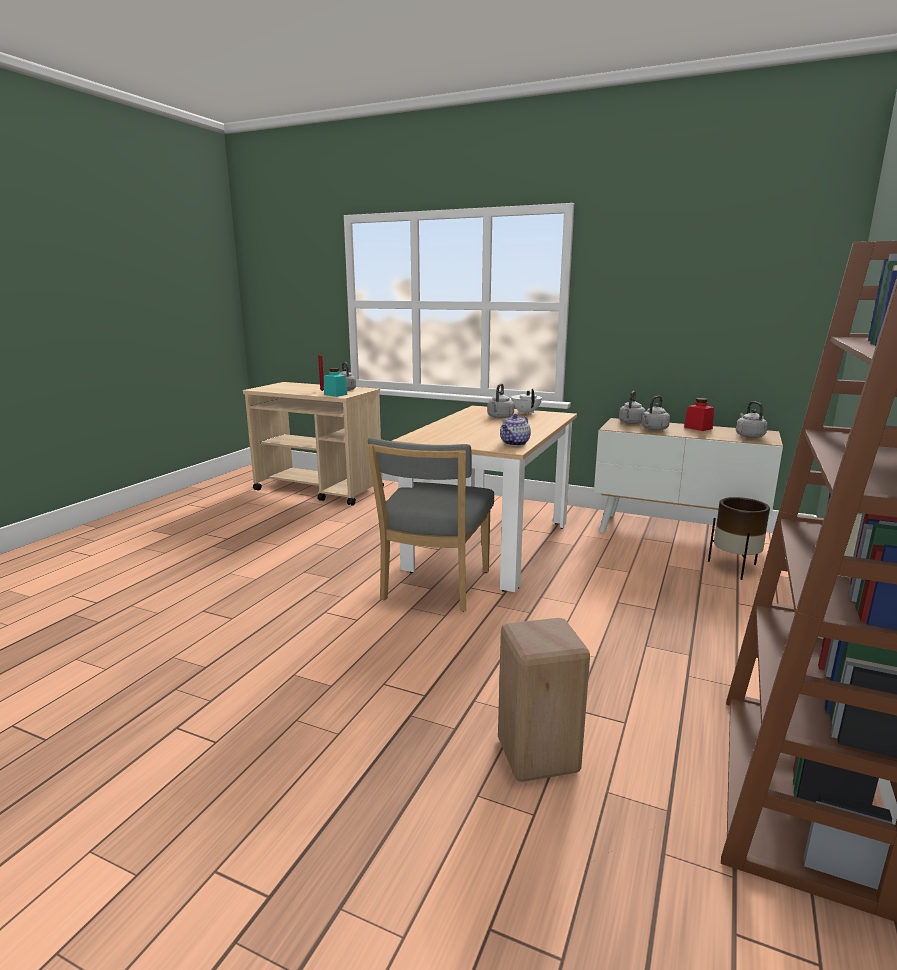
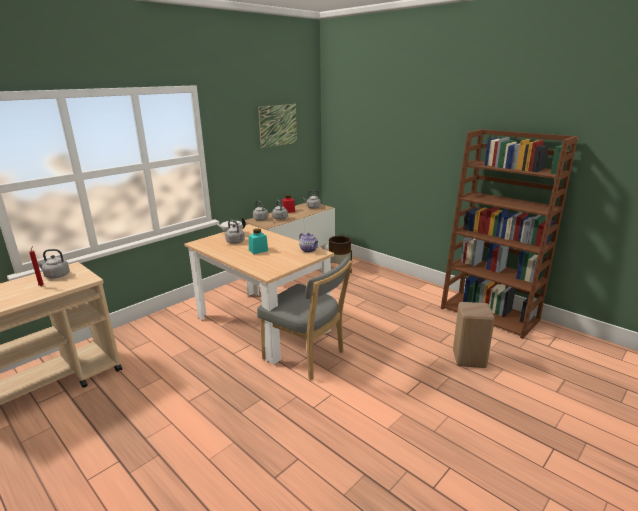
camera: 70 degrees left, 5 degrees up
turquoise jar [324,368,347,397] -> turquoise jar moved to [248,229,268,254]
none -> picture [258,104,297,148]

